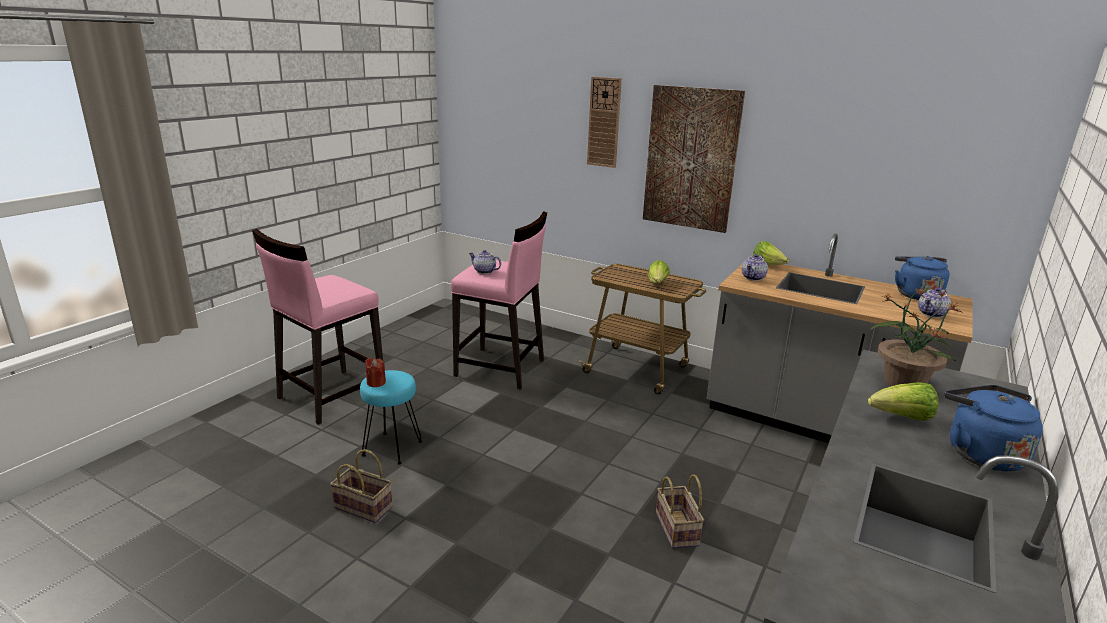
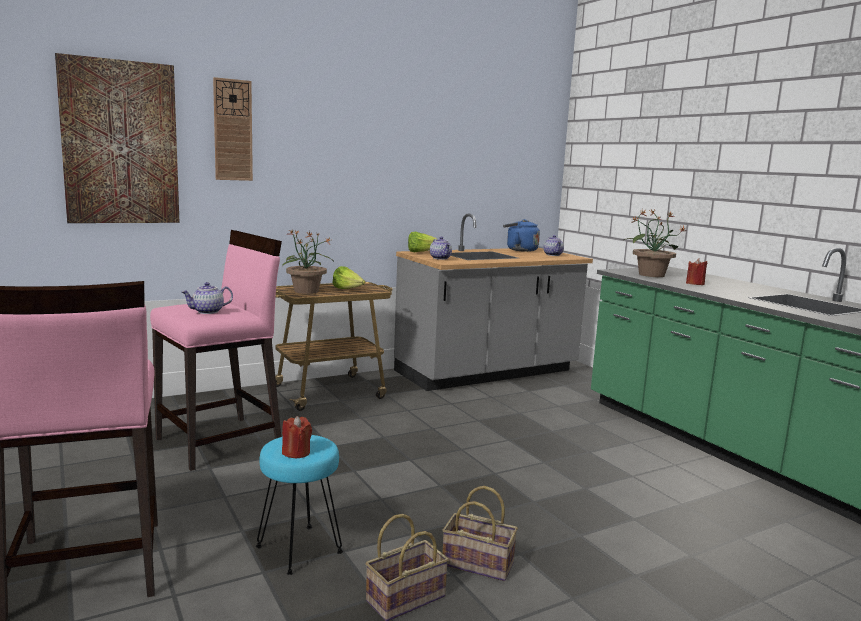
camera: 60 degrees left, 10 degrees down
picture [643,85,745,233] -> picture moved to [55,53,180,223]
basket [656,474,704,548] -> basket moved to [442,486,518,581]
lettuce [868,382,939,421] -> red candle [686,258,708,285]
blue kettle [944,385,1043,472] -> none
none -> potted plant [282,230,333,294]

